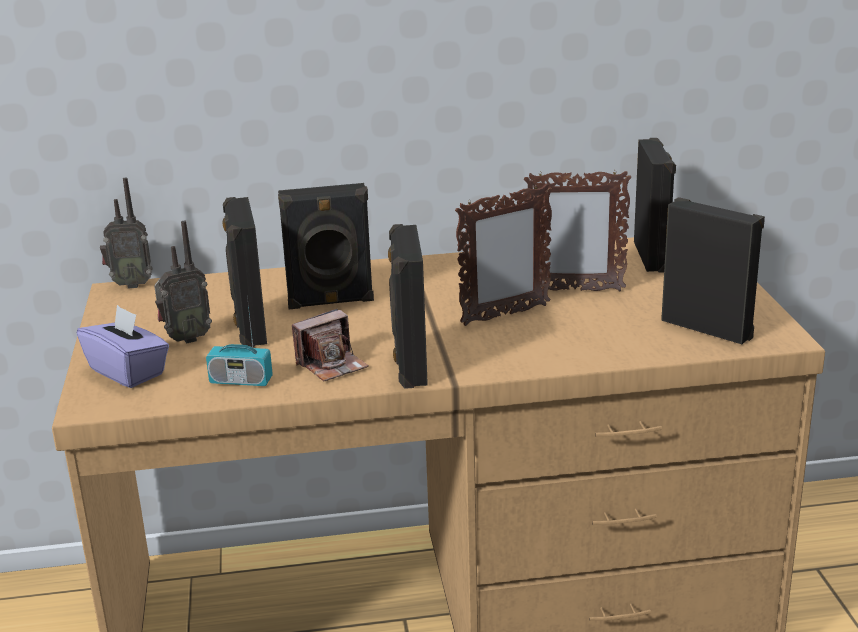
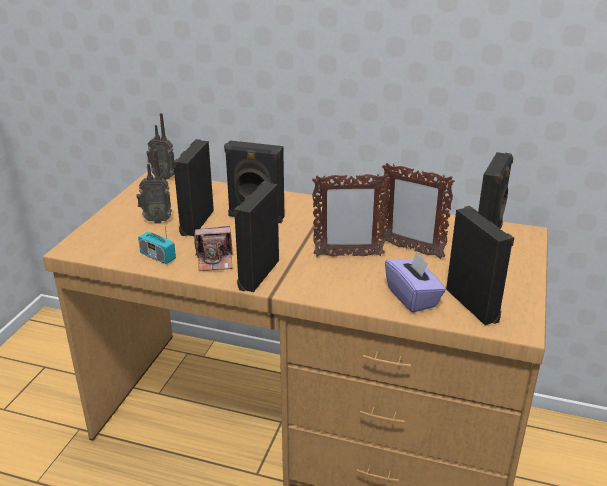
camera: 25 degrees right, 5 degrees up
purple tissue box [77,305,169,388] -> purple tissue box moved to [385,251,446,313]

